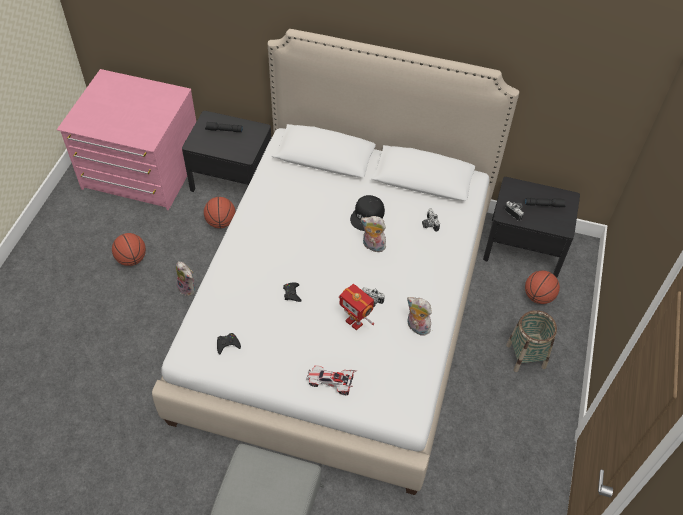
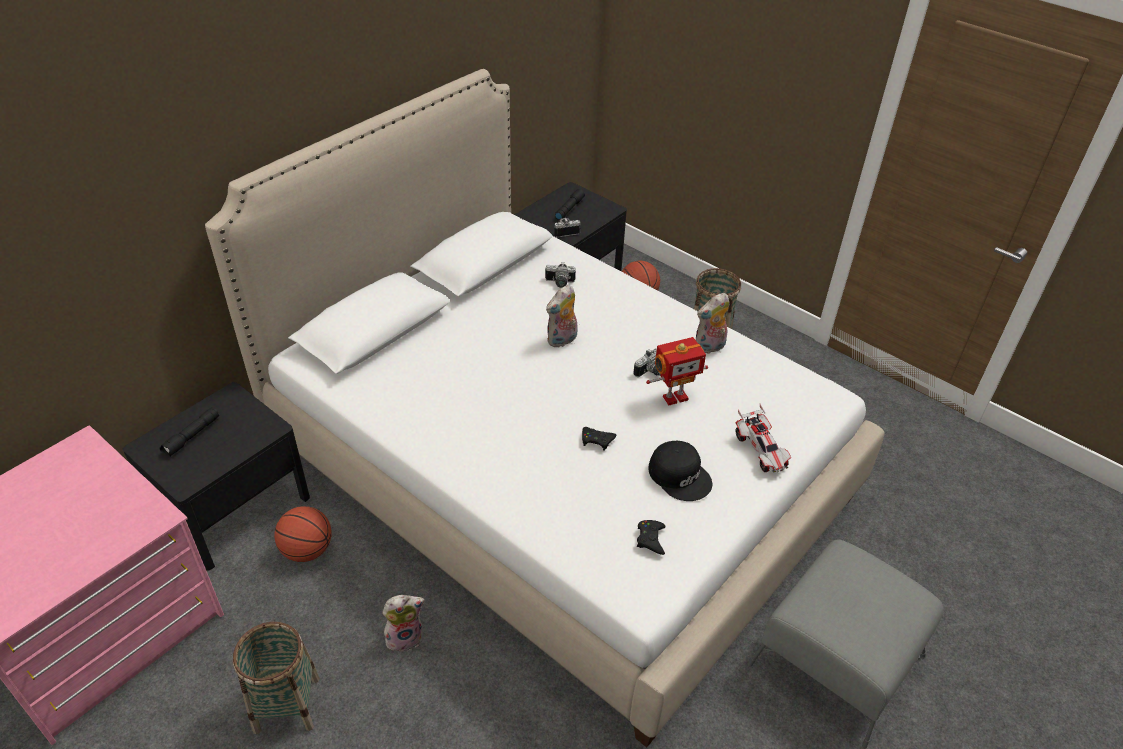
camera: 65 degrees left, 10 degrees down
basketball [112,233,146,266] -> basket [233,622,320,734]
toy car [306,365,357,395] -> toy car turned 60 degrees counterclockwise [735,404,791,472]
black cap [350,195,385,231] -> black cap moved to [649,441,712,501]

